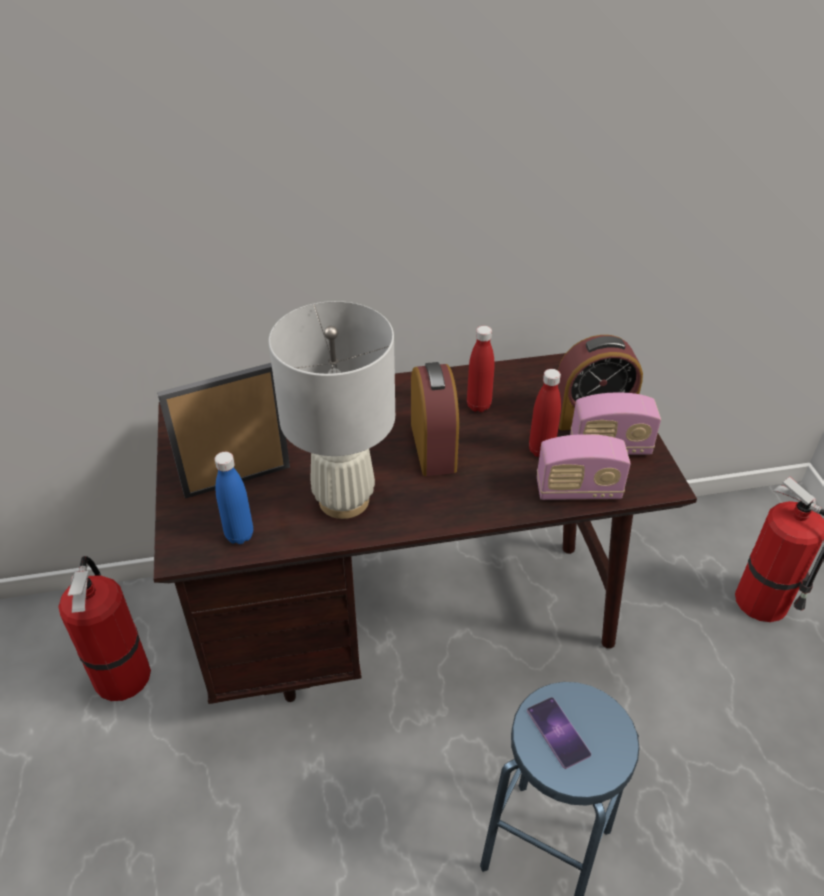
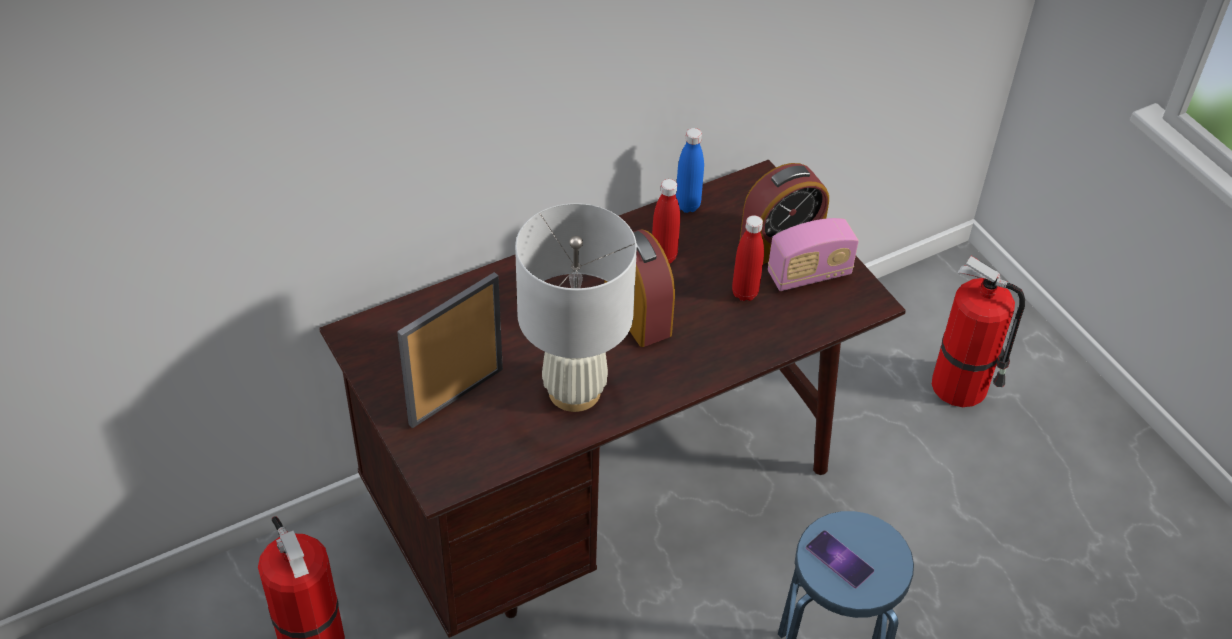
camera: 20 degrees left, 5 degrees up
blue bottle [215,452,253,544] -> blue bottle moved to [676,128,704,213]
radio [537,434,631,500] -> none

